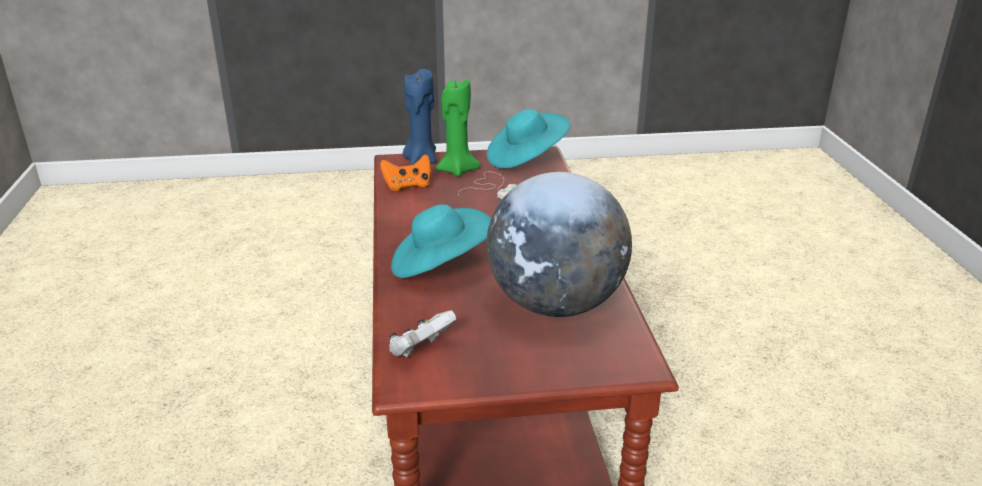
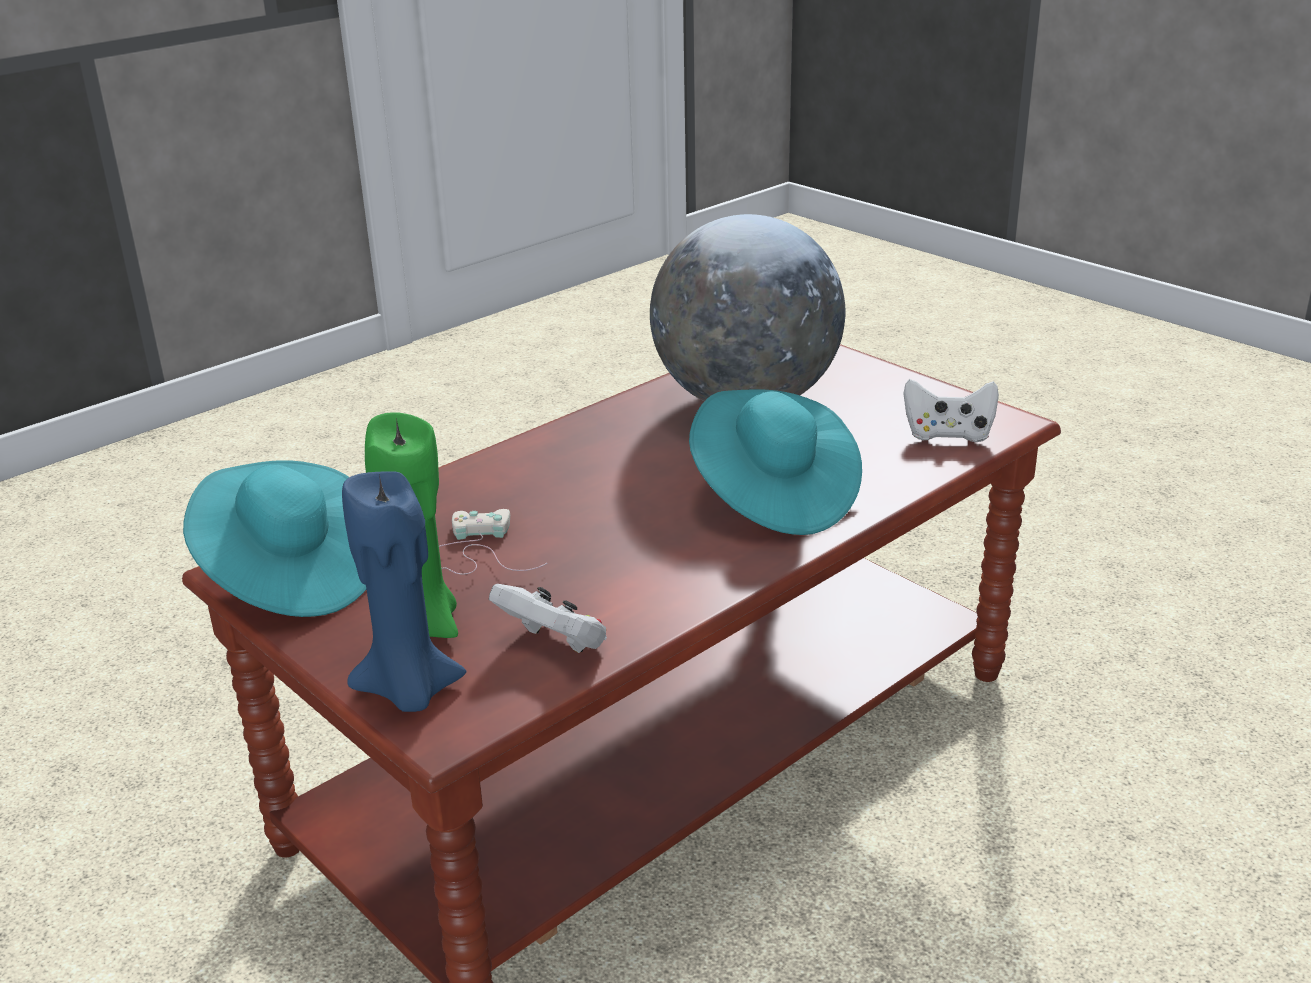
camera: 125 degrees left, 0 degrees up
orange game controller [380,154,431,191] -> white game controller [489,584,607,653]

